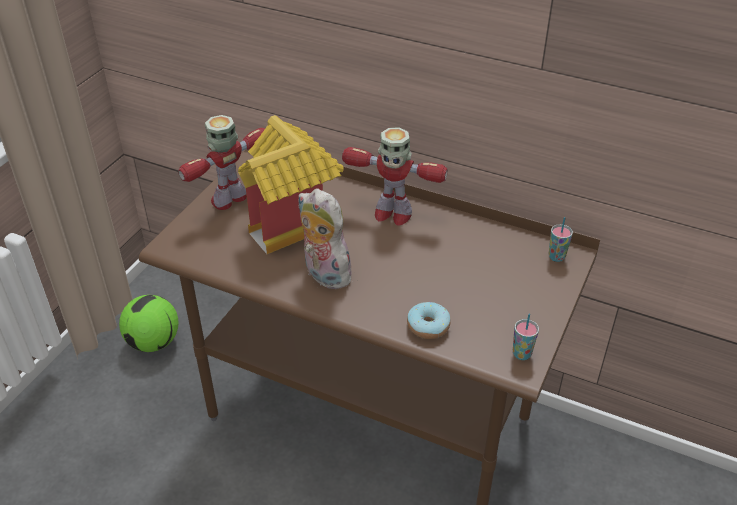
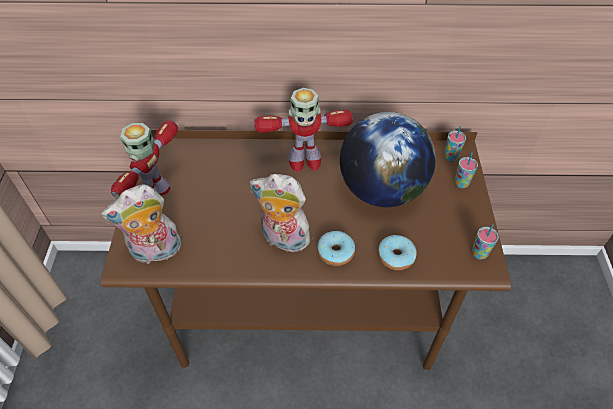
camera: 25 degrees left, 10 degrees up
football [119,295,179,352] -> none
toy house [238,115,344,254] -> none
none -> plush toy [101,184,181,264]
none -> donut [317,231,355,266]
none -> globe [340,112,436,207]
none -> cup [455,153,478,188]

